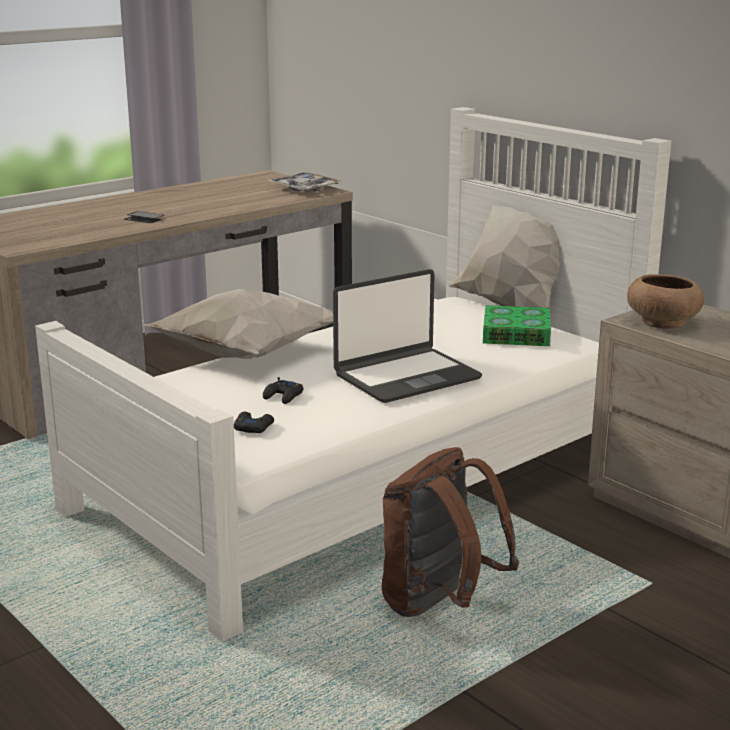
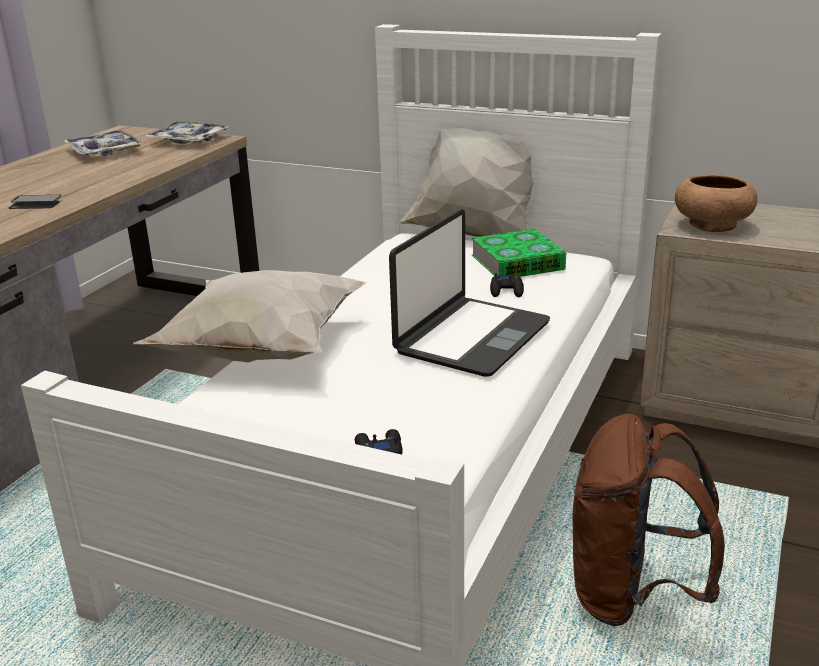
camera: 25 degrees left, 5 degrees up
black game controller [263,377,303,404] -> black game controller moved to [490,273,524,297]
none -> tray [64,130,143,156]

